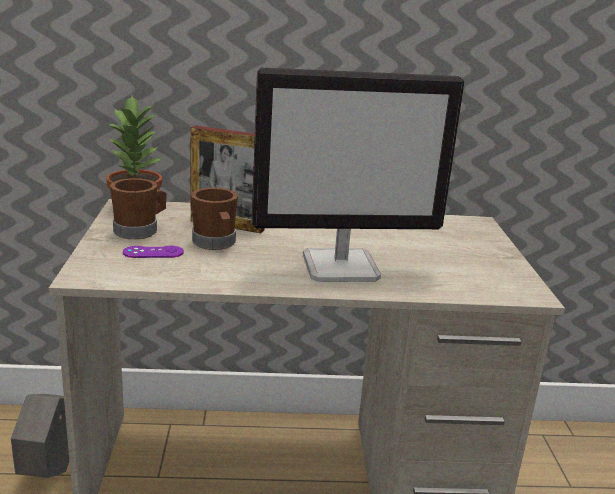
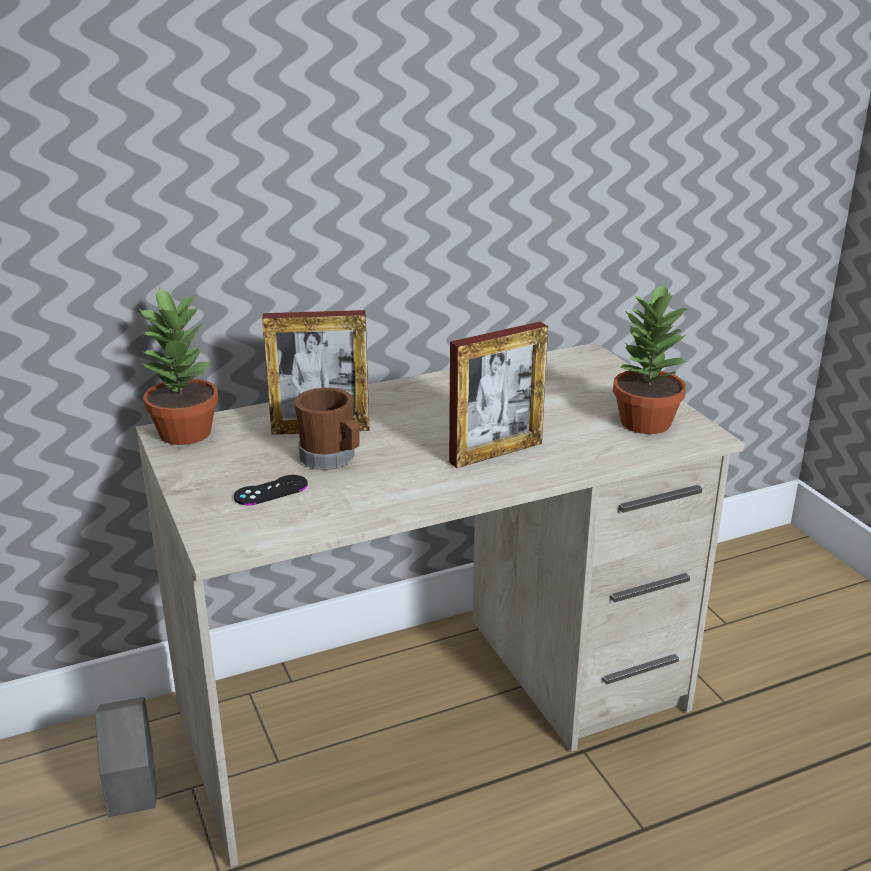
camera: 20 degrees left, 5 degrees up
brown mug [110,178,167,239] -> none
purple game controller [123,246,184,258] -> black game controller [234,475,308,505]
monitor [252,68,465,282] -> picture frame [449,322,548,468]
none -> potted plant [613,282,691,434]

